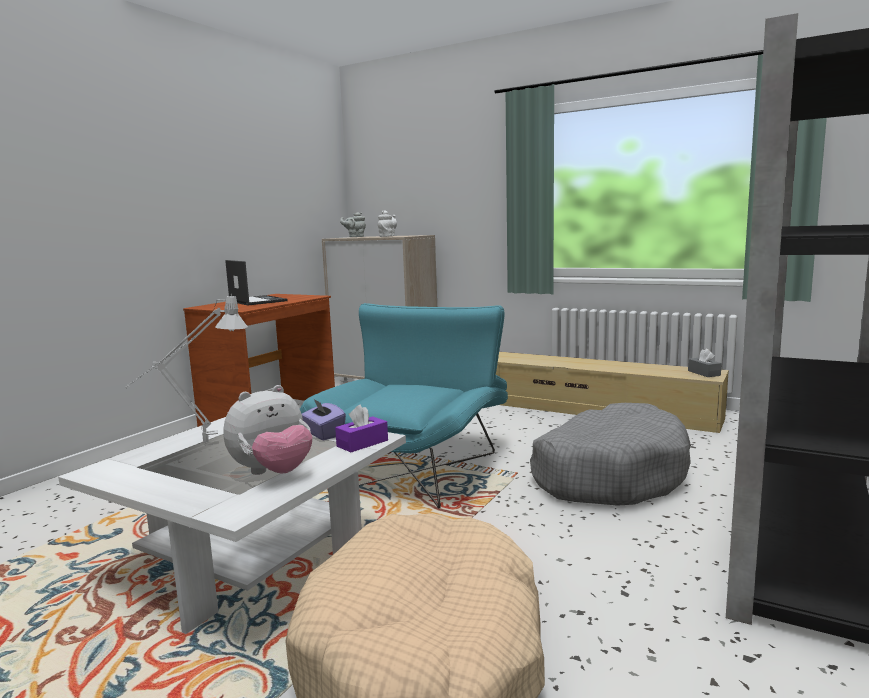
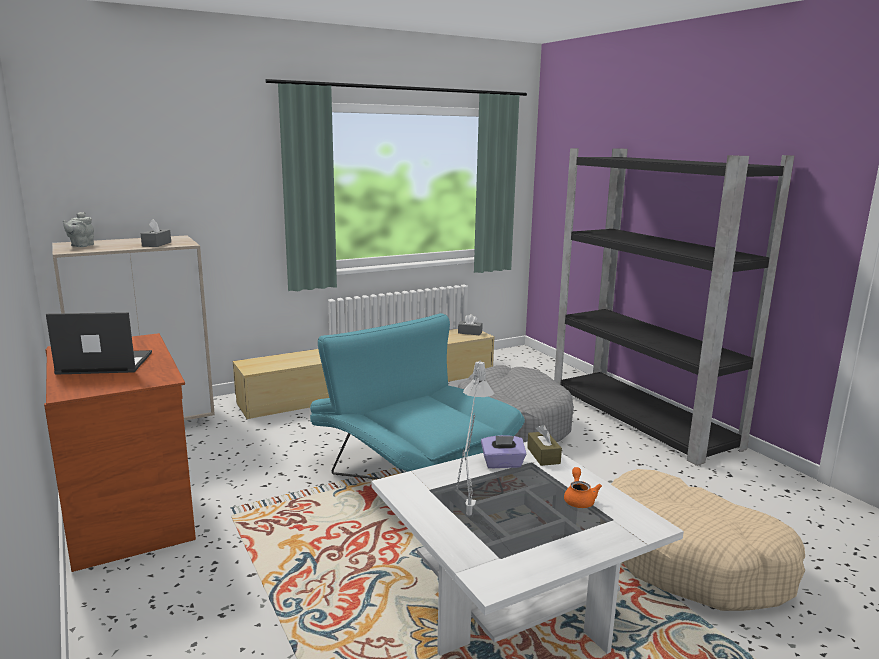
camera: 60 degrees left, 5 degrees up
plush toy [223,385,312,475] -> orange teapot [564,467,602,508]
purple tissue box [335,405,388,452] -> brown tissue box [527,425,562,466]
white teapot [378,210,397,237] -> grey tissue box [141,219,171,247]

